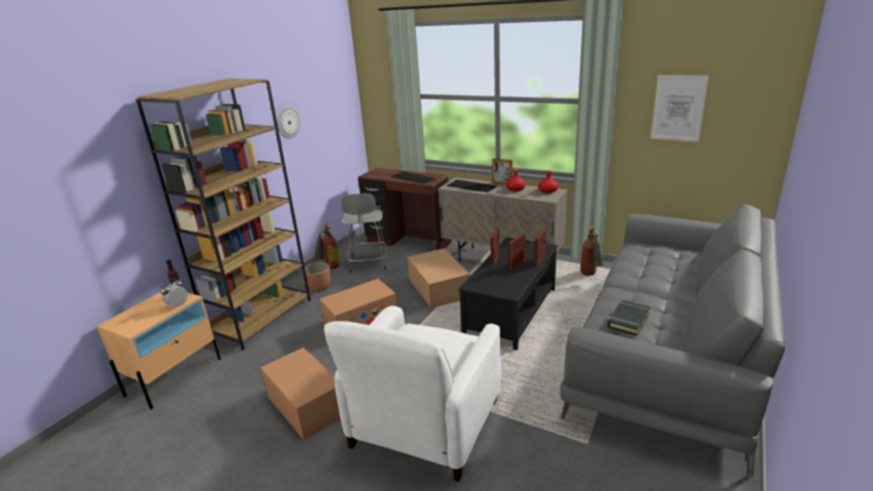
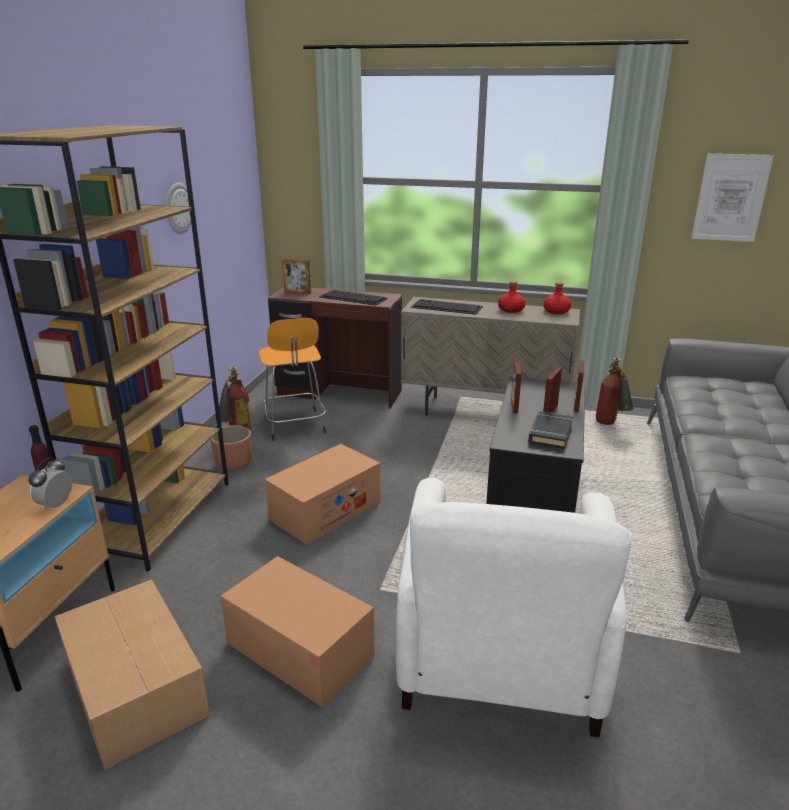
camera: 15 degrees left, 0 degrees up
grey stool [341,193,387,273] -> orange stool [259,318,326,441]
cardboard box [407,249,470,309] -> cardboard box moved to [55,579,210,770]
picture frame [492,159,512,185] -> picture frame moved to [282,259,311,294]
black book [607,299,651,336] -> black book moved to [528,411,573,449]

